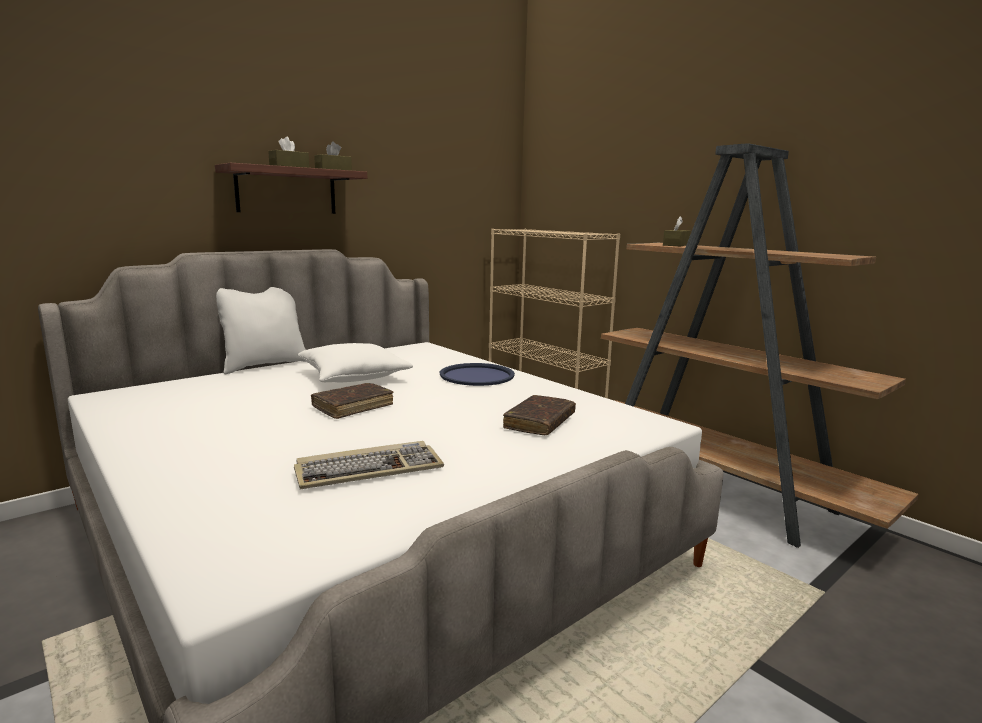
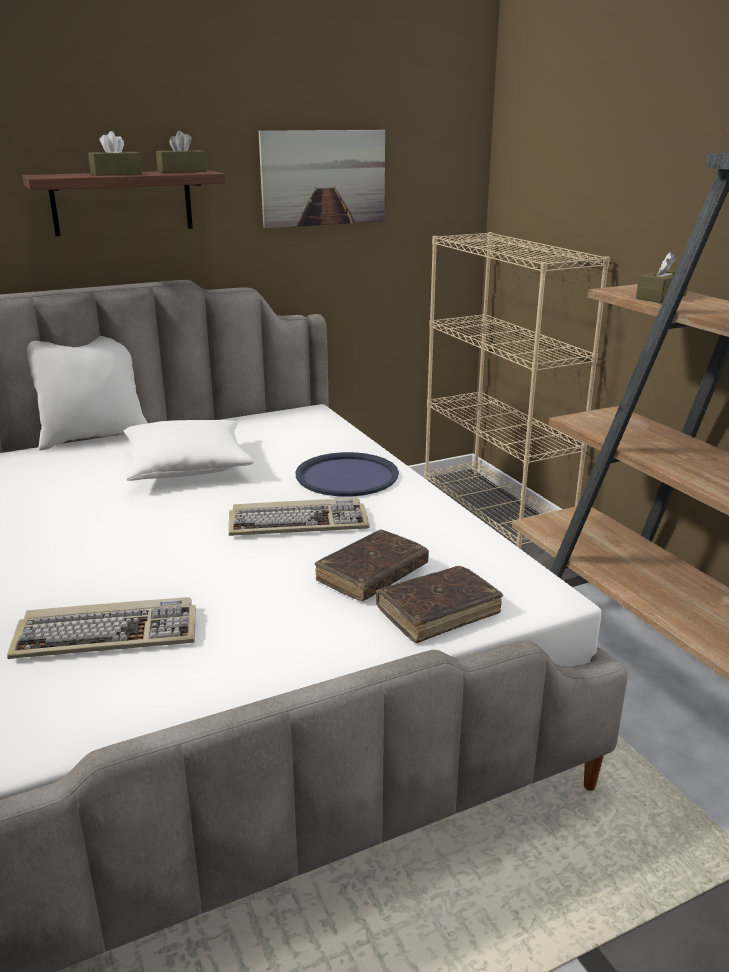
camera: 15 degrees right, 10 degrees up
brown book [311,383,394,419] -> brown book moved to [376,566,503,643]
none -> keyboard [229,498,370,536]
none -> picture [259,130,385,228]

